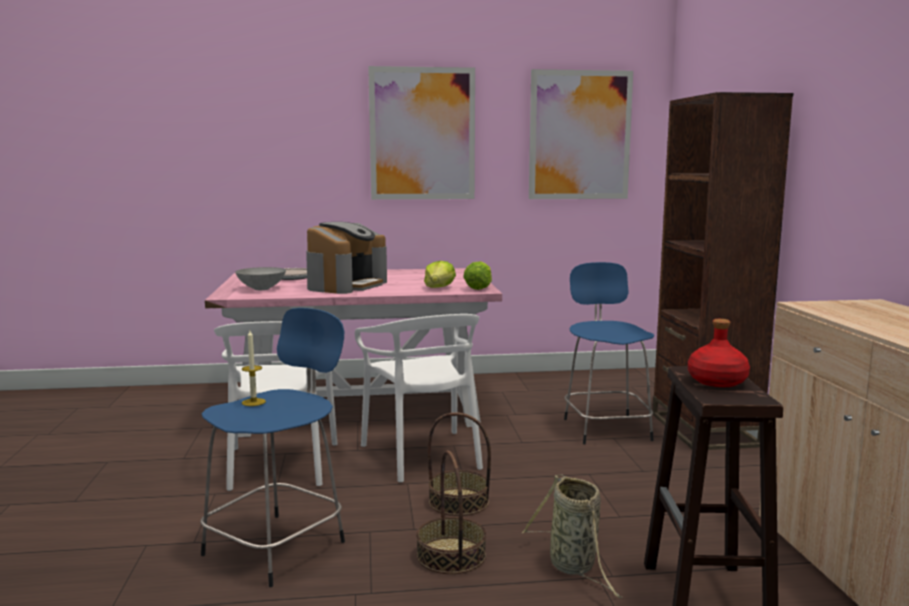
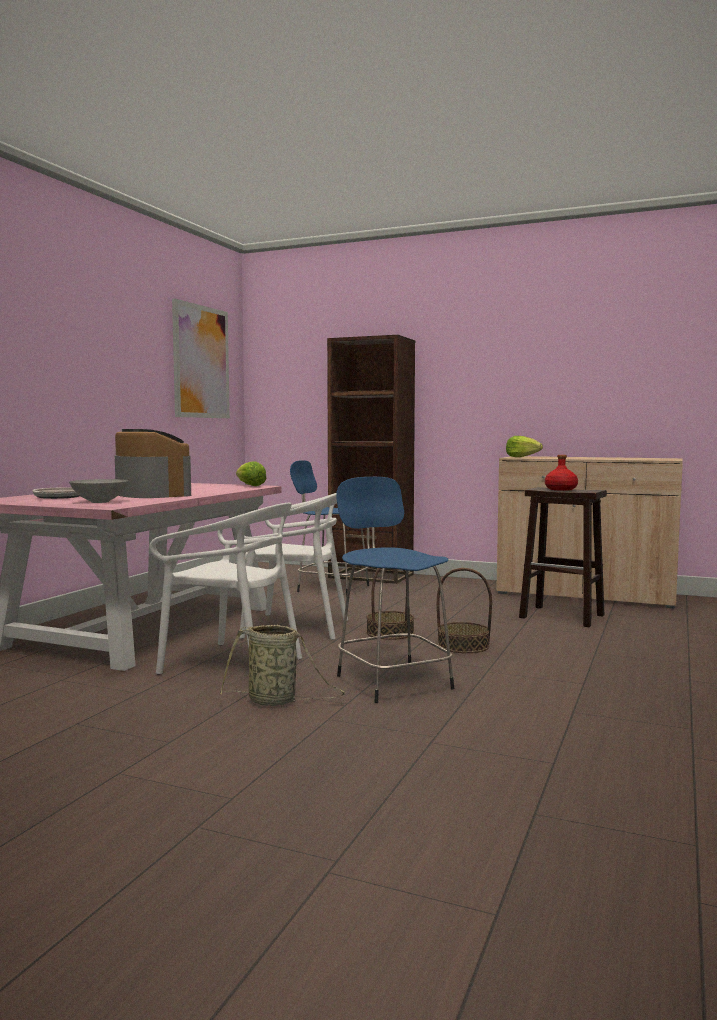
camera: 60 degrees left, 5 degrees down
candle [242,330,266,406] -> none
picture [368,66,475,200] -> none
lettuce [424,261,456,288] -> lettuce moved to [506,436,543,457]
basket [522,474,622,598] -> basket moved to [220,625,345,706]

